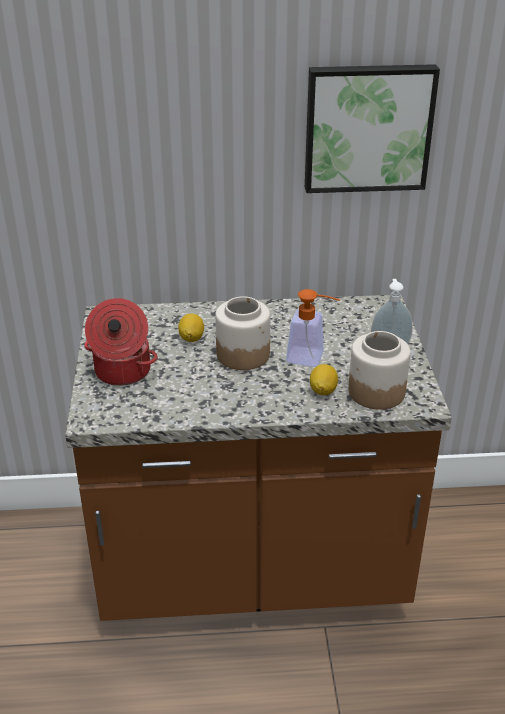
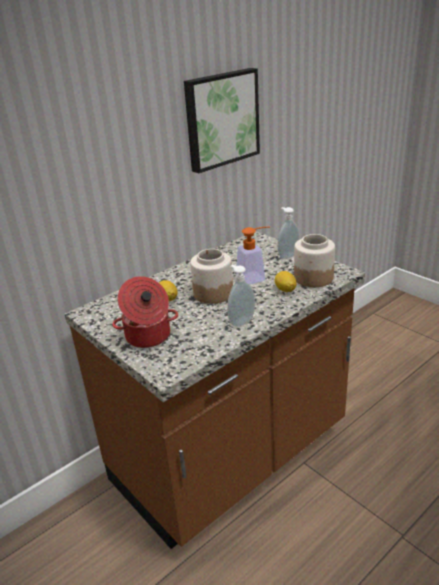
camera: 35 degrees left, 5 degrees down
none -> soap dispenser [227,265,255,327]

